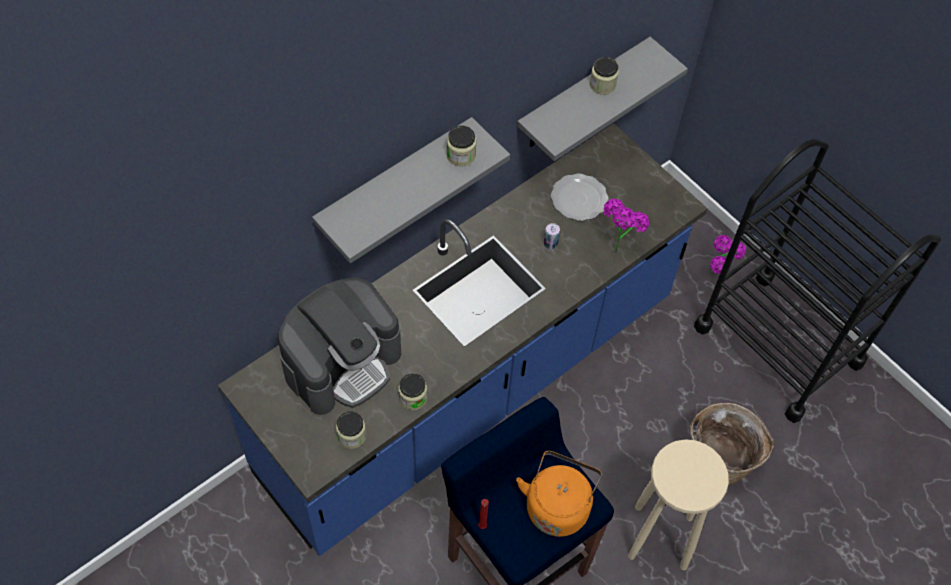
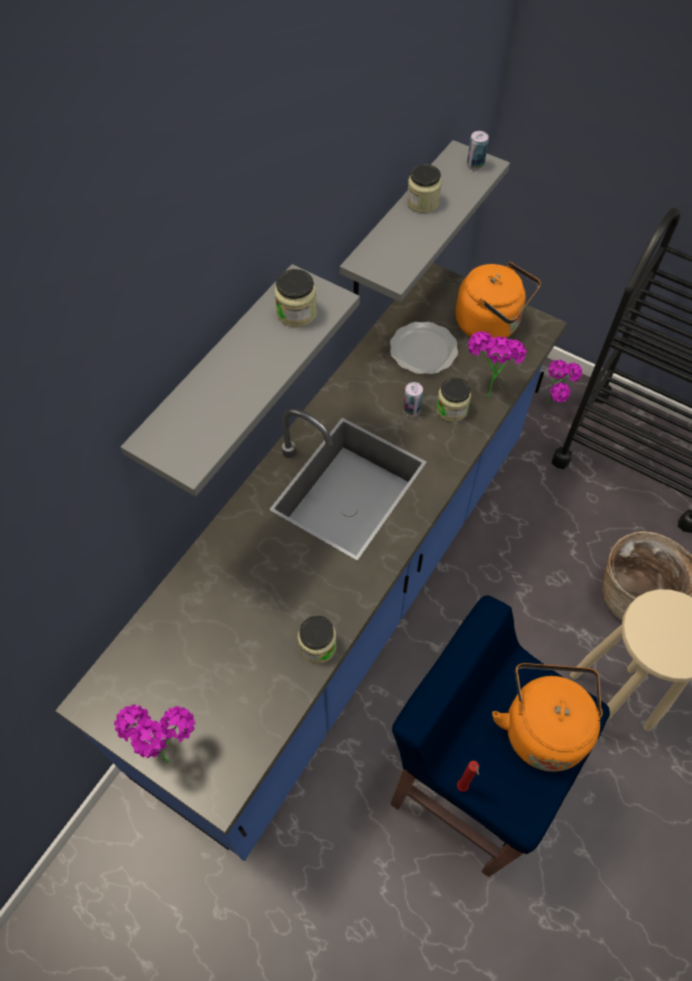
camera: 15 degrees left, 0 degrees up
coffee machine [278,278,401,415] -> none
jar [336,411,366,449] -> jar moved to [436,378,471,422]
none -> potted plant [114,704,195,763]
none -> orange kettle [455,262,541,342]
none -> can [467,131,489,171]

